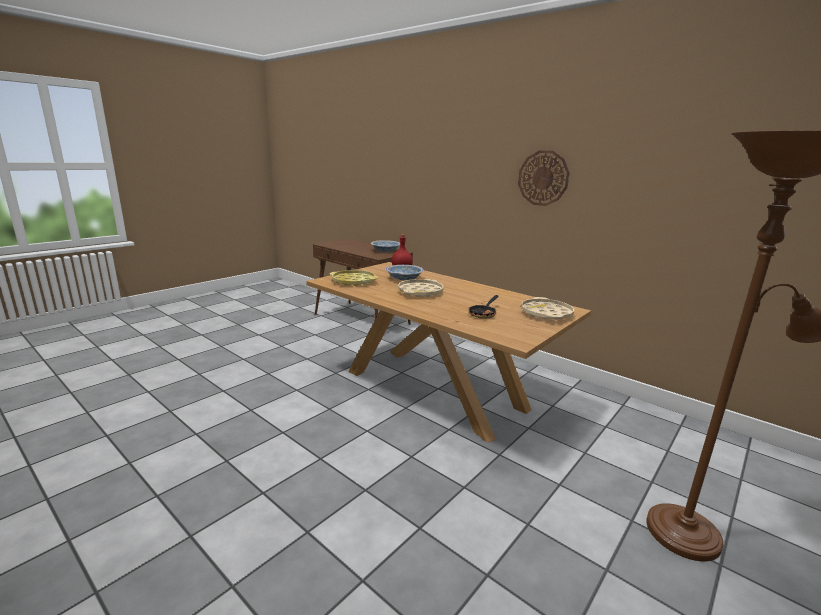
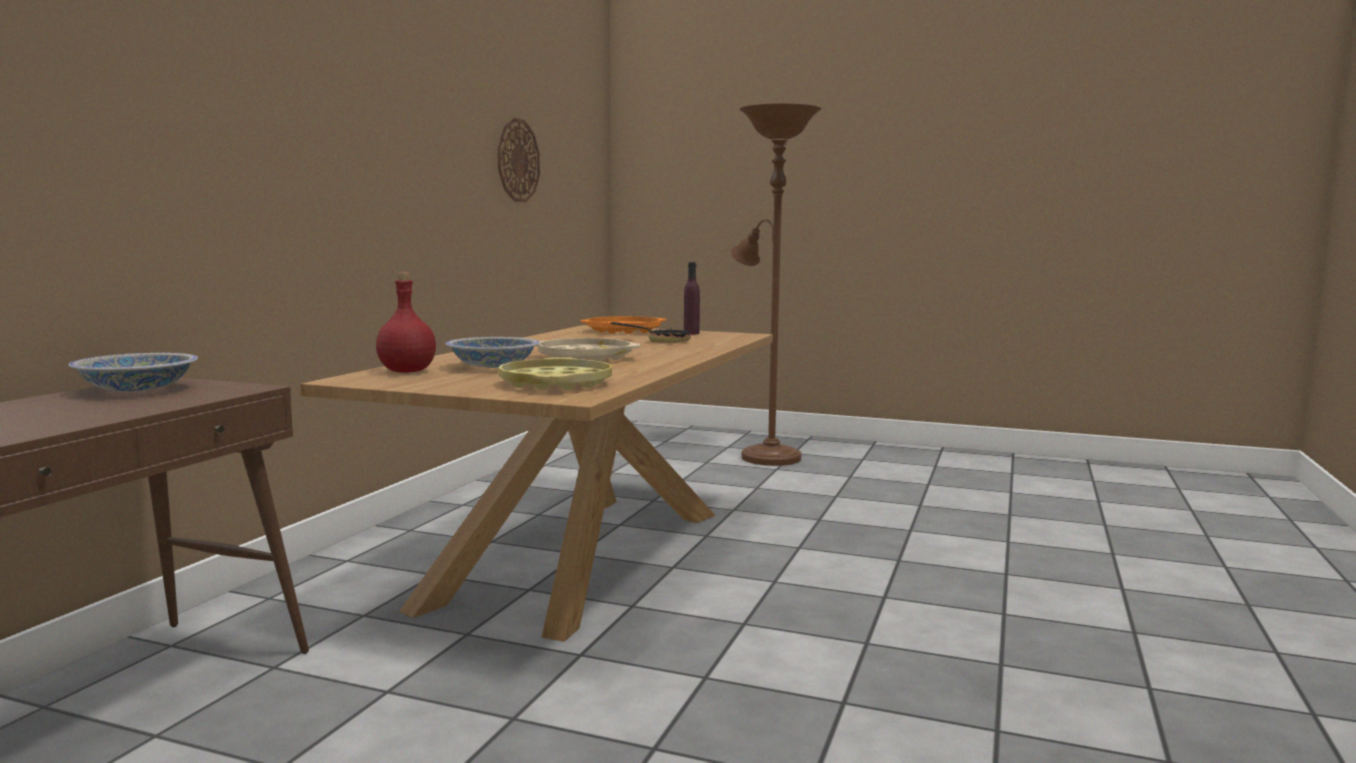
camera: 110 degrees left, 10 degrees down
wall clock [518,150,570,206] -> wall clock moved to [498,118,540,202]
beige tray [521,297,574,320] -> orange tray [580,316,666,334]
none -> purple bottle [684,262,700,335]

